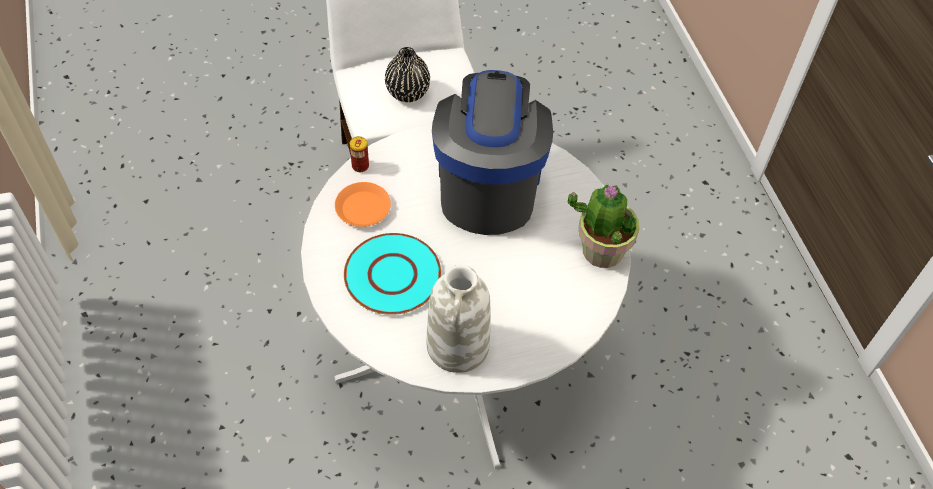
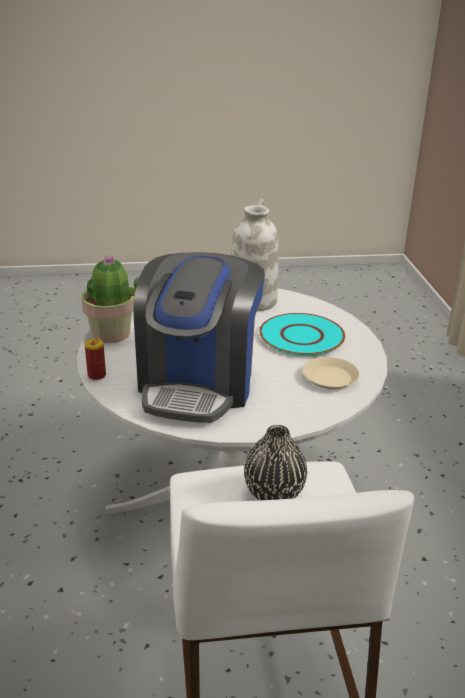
camera: 170 degrees left, 25 degrees down
orange plate [335,182,391,227] -> beige plate [302,357,360,389]
can [350,136,369,172] -> can moved to [85,339,106,380]

